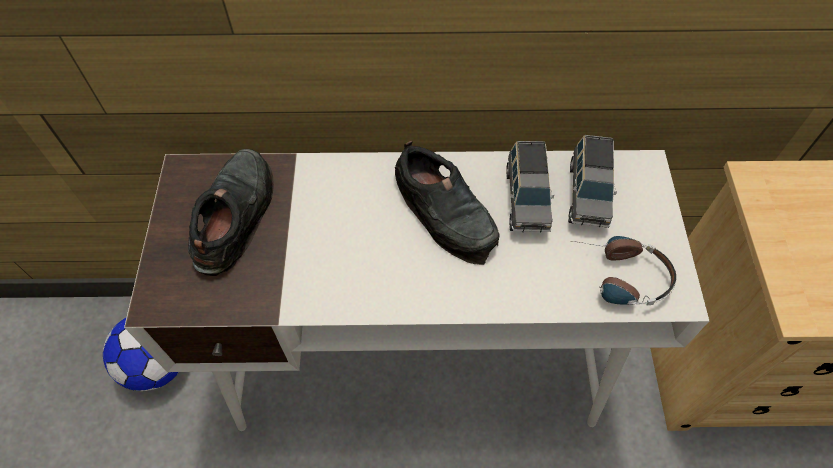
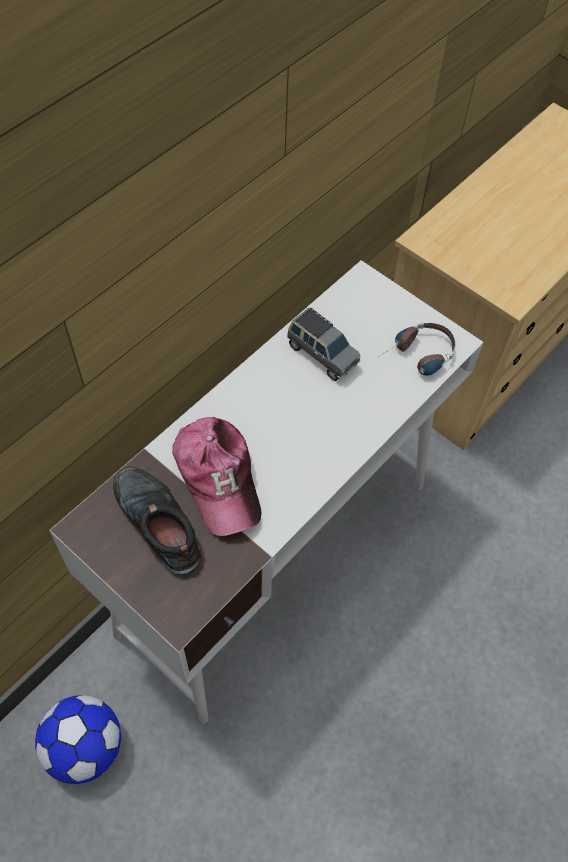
camera: 50 degrees left, 0 degrees up
black shoe [395,141,499,265] -> none
grey toy car [568,135,617,228] -> none
none -> cap [172,417,262,536]

